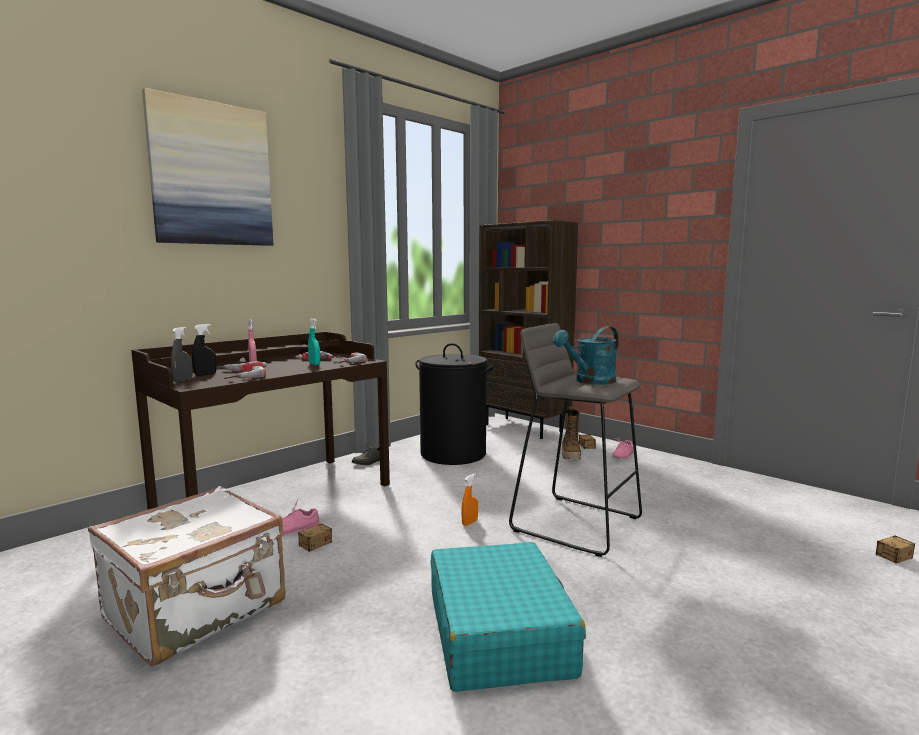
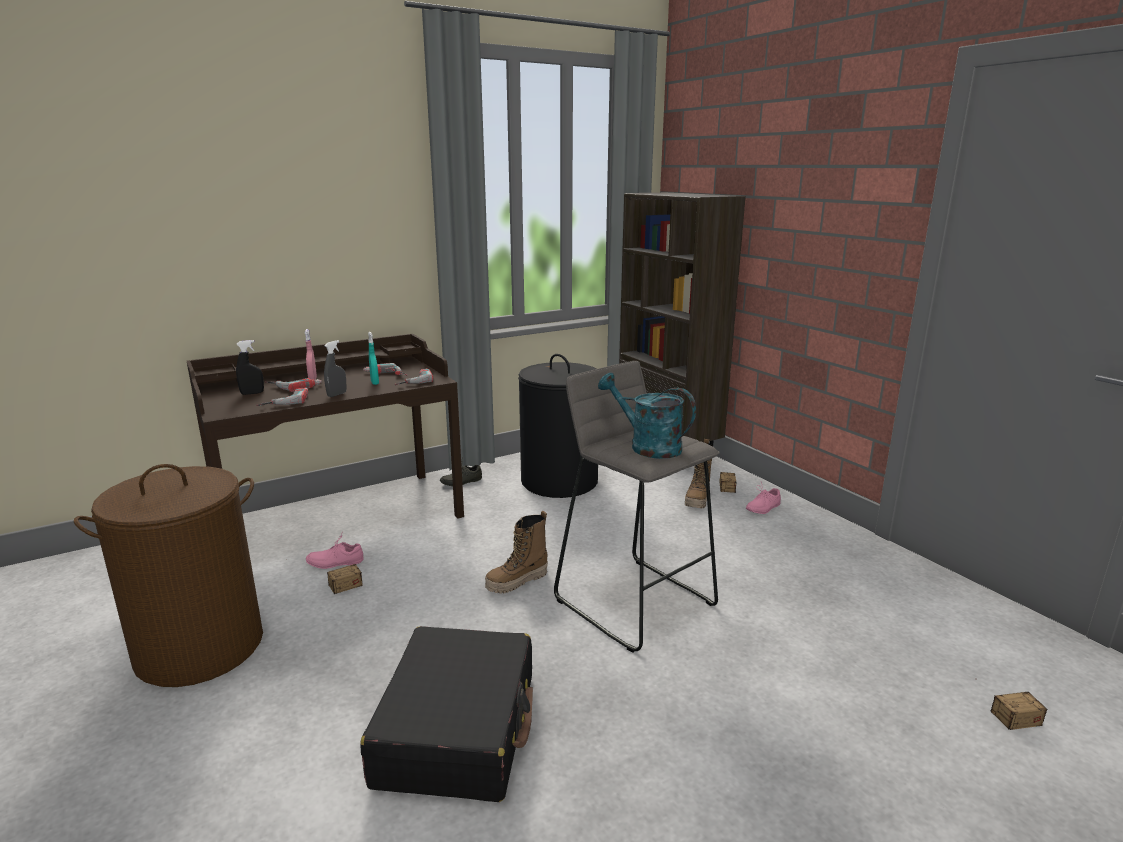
camera: 15 degrees right, 10 degrees up
white suitcase [88,486,286,666] -> brown laundry basket [74,464,263,687]
picture [142,88,273,246] -> none
grey spray bottle [171,327,193,382] -> grey spray bottle moved to [324,340,347,397]
turquoise suitcase [430,542,586,692] -> black suitcase [360,626,533,802]
orange spray bottle [461,474,478,526] -> boot [485,511,548,594]
turquoise watering can [553,326,619,385] -> turquoise watering can turned 60 degrees clockwise [598,373,696,459]

